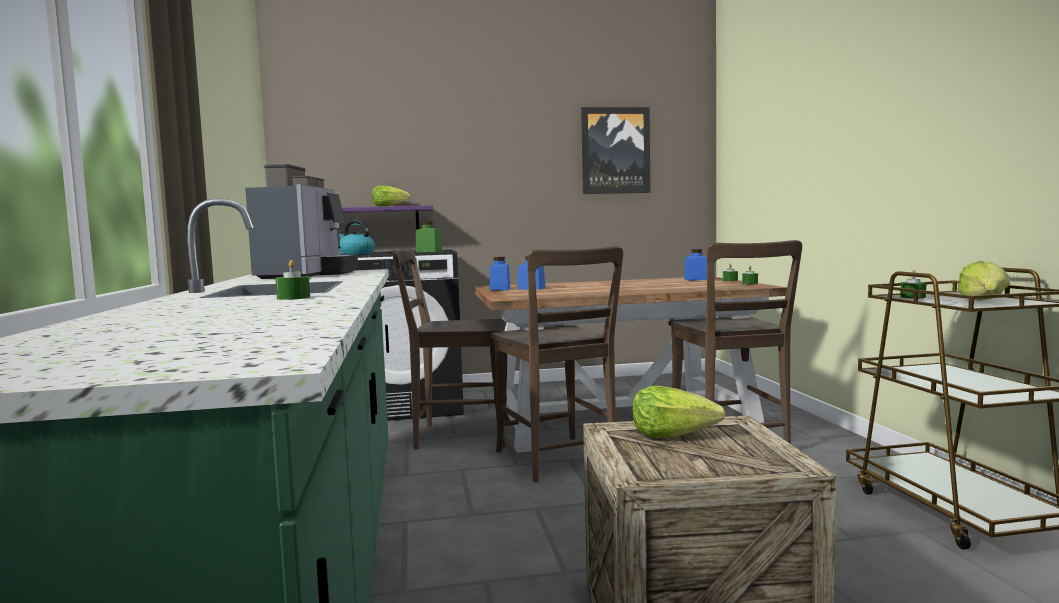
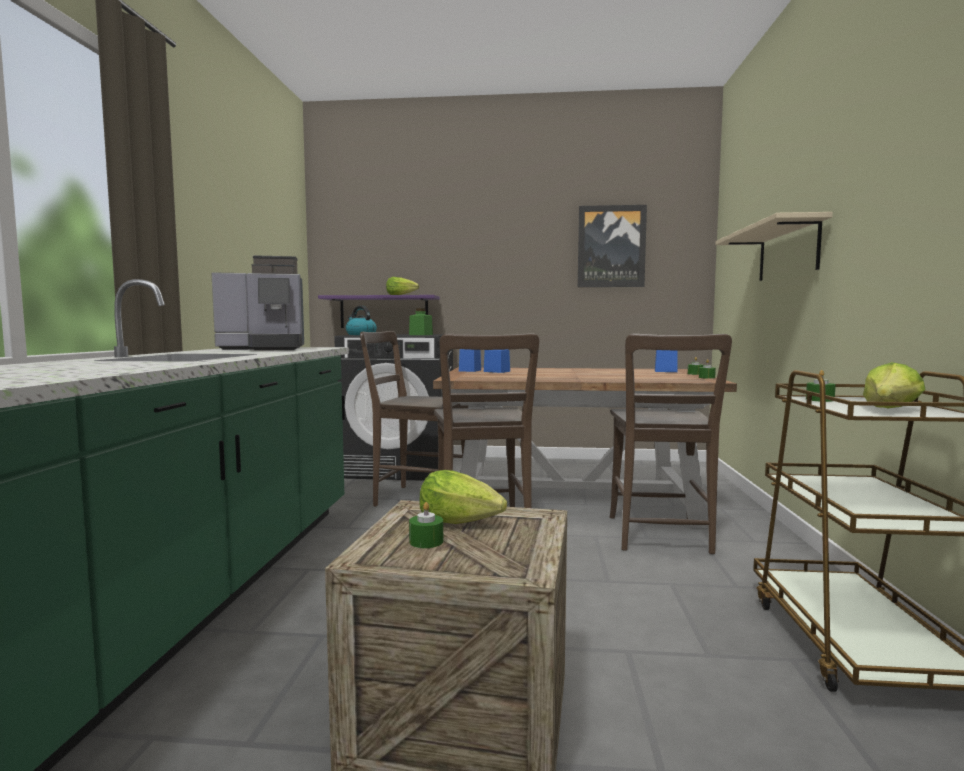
camera: 15 degrees right, 0 degrees up
coffee machine [245,164,358,279] -> coffee machine turned 60 degrees clockwise [211,255,304,350]
green candle [275,260,310,300] -> green candle moved to [409,502,443,548]
none -> beige shelf [716,212,833,281]

